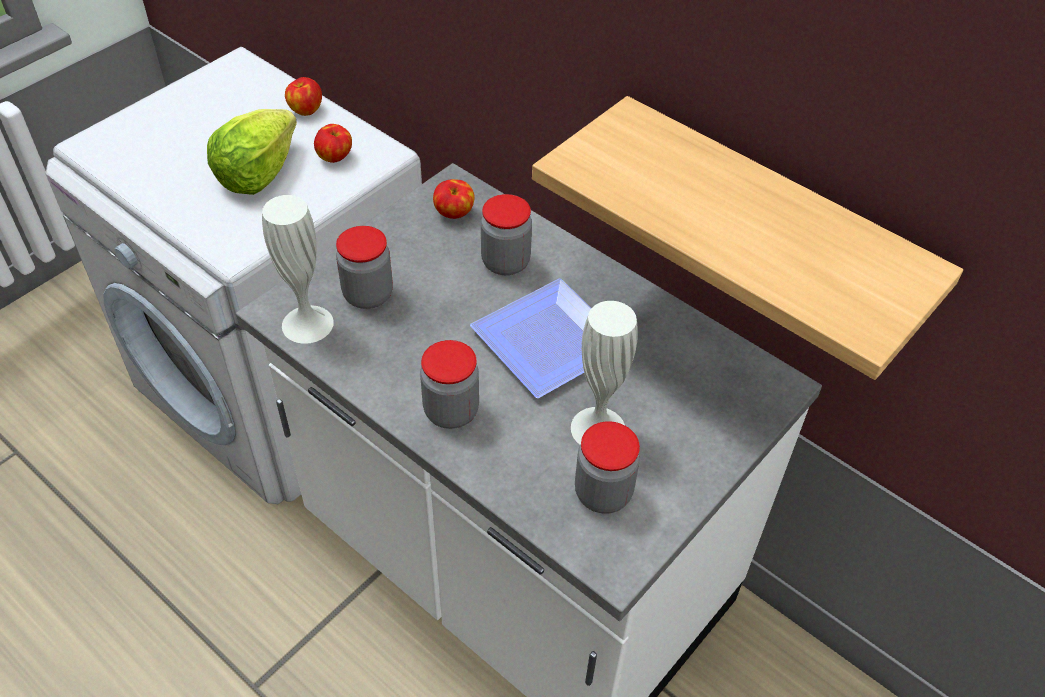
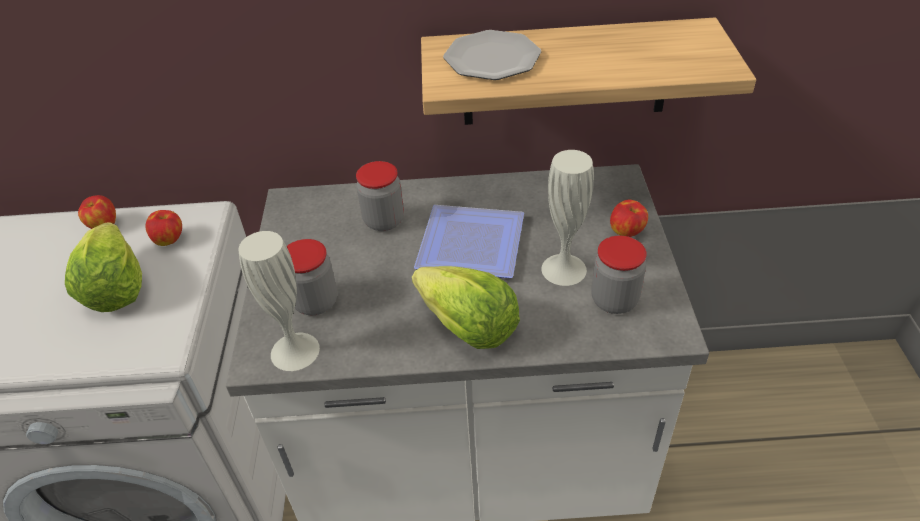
camera: 40 degrees left, 5 degrees down
jar [420,340,479,429] -> lettuce [412,266,520,349]
apple [433,179,474,219] -> apple moved to [610,199,648,237]
none -> plate [443,30,541,80]

